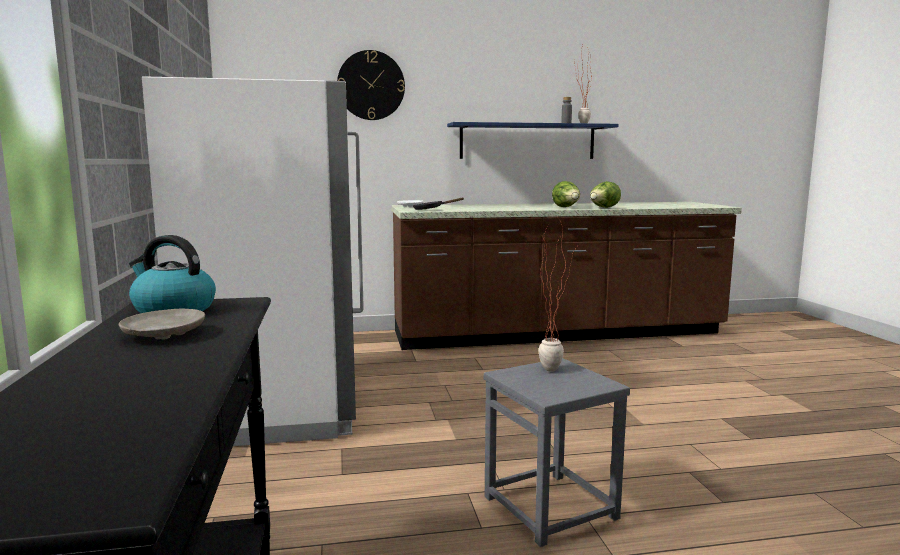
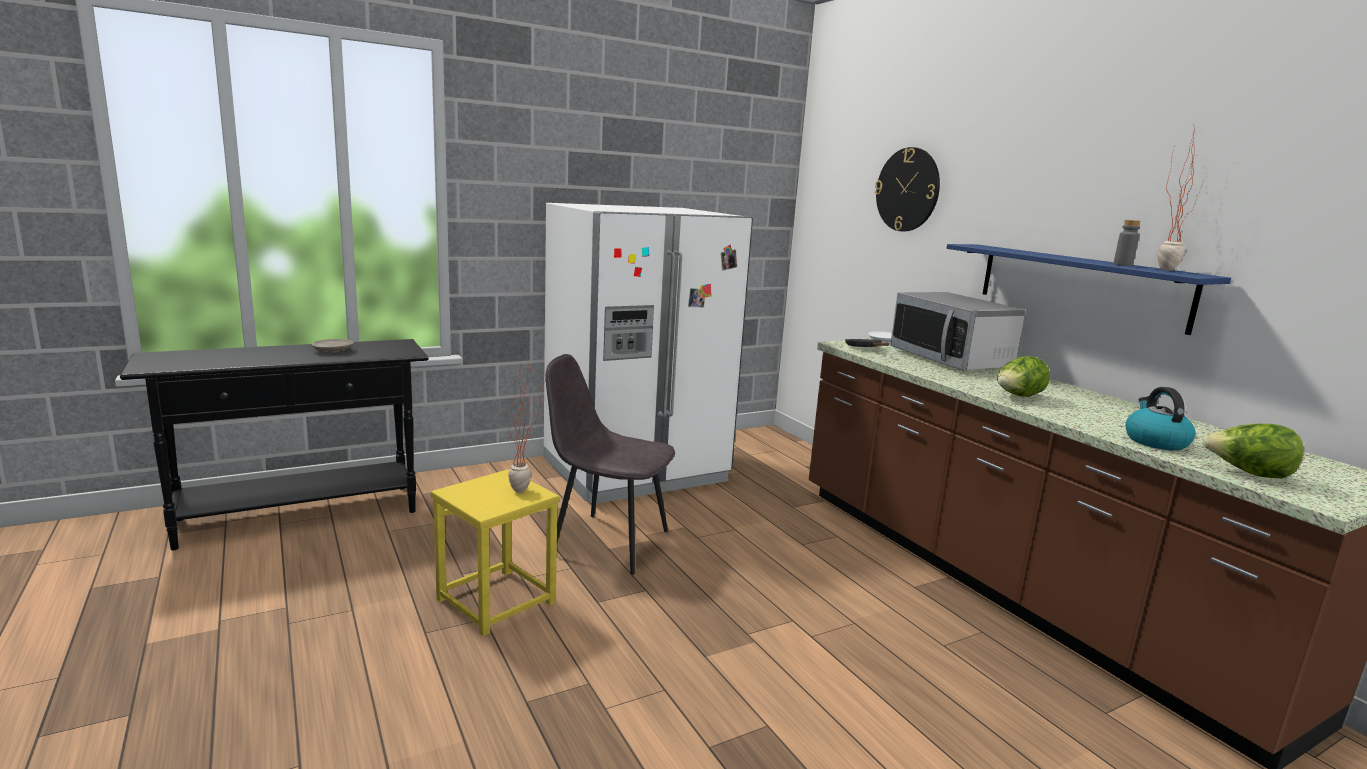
camera: 70 degrees right, 5 degrees up
kettle [129,235,216,313] -> kettle moved to [1125,387,1196,450]
grey stool [484,358,630,547] -> yellow stool [431,469,560,636]
lettuce [590,181,621,208] -> lettuce moved to [1202,424,1304,478]
none -> grey chair [545,354,675,575]
none -> microwave [890,292,1025,371]

